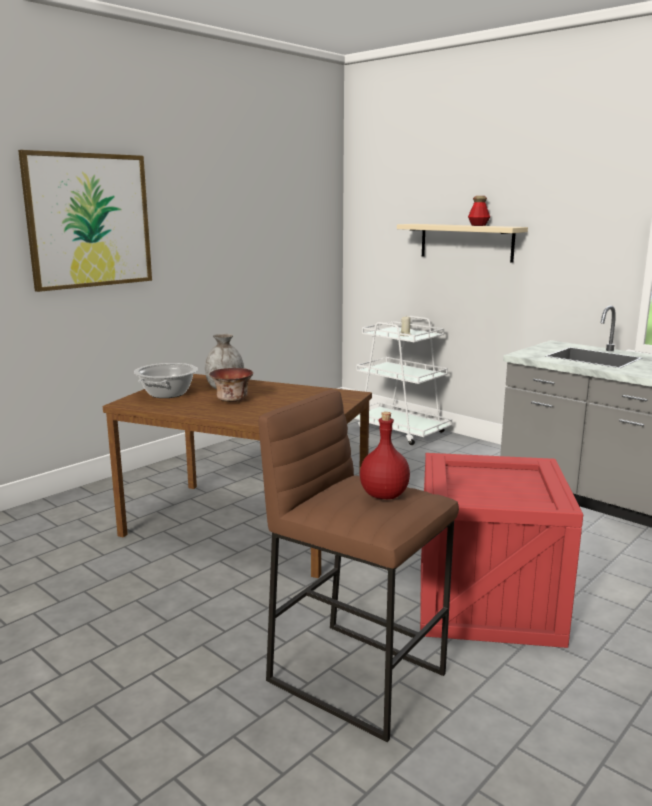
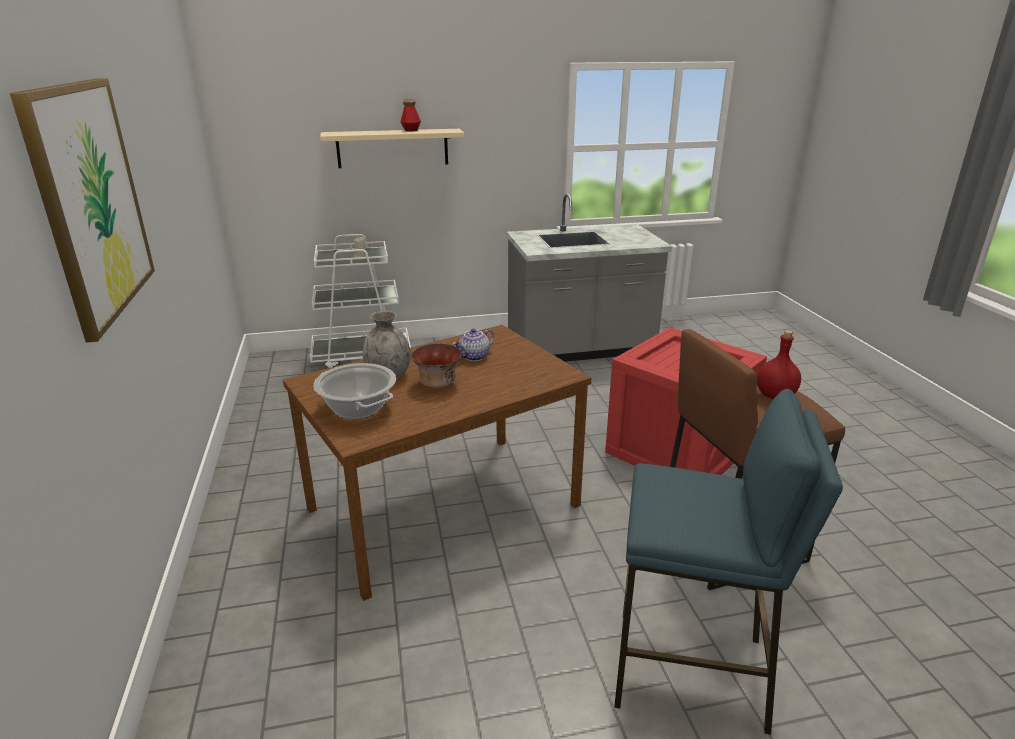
camera: 55 degrees left, 10 degrees up
none -> teapot [453,329,494,361]
none -> blue stool [614,389,843,735]

